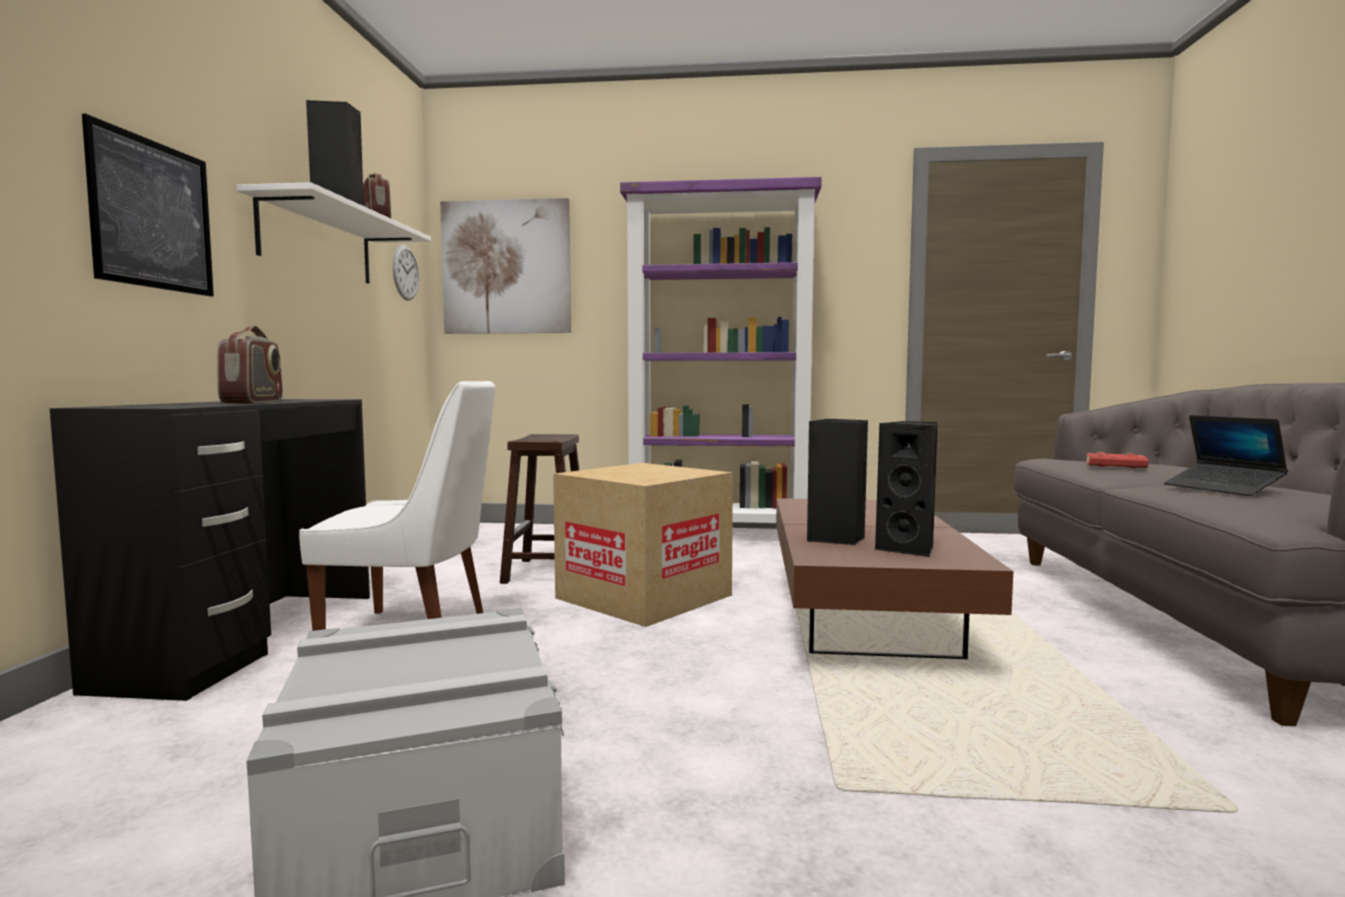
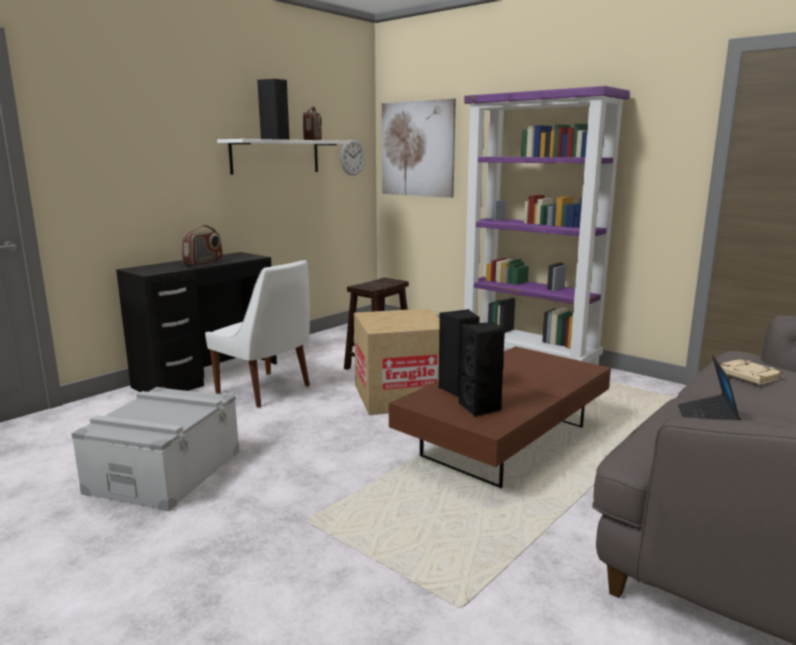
camera: 35 degrees right, 10 degrees up
picture [82,114,214,297] -> none
red book [1086,452,1149,468] -> beige book [720,359,783,385]

